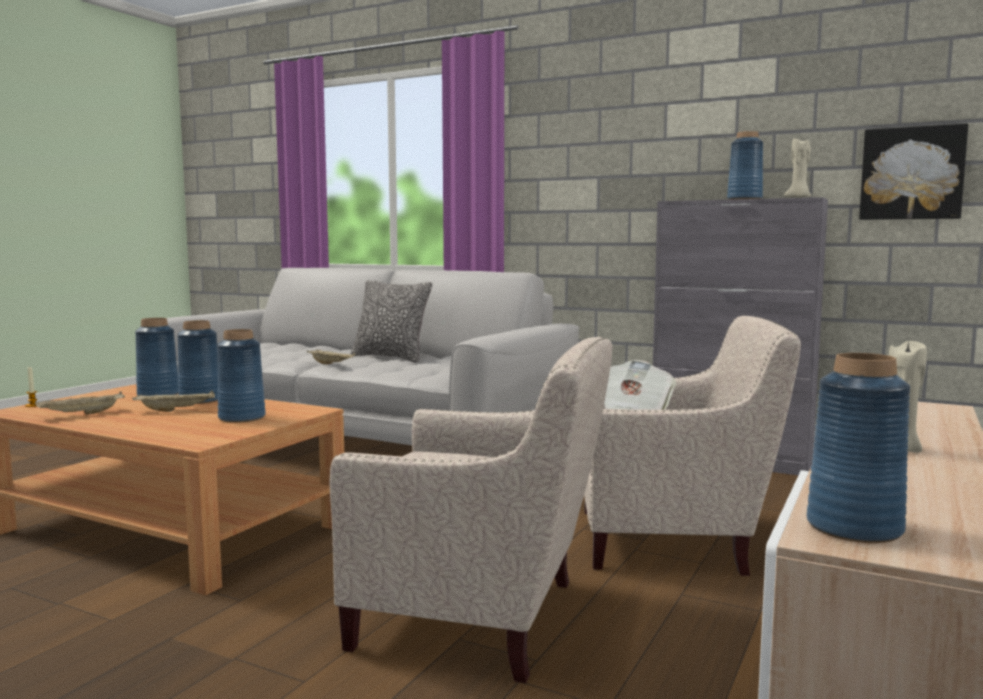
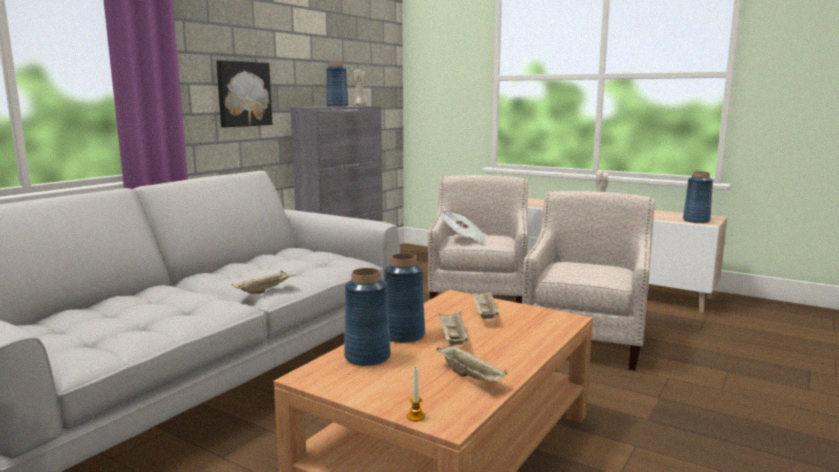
camera: 85 degrees left, 5 degrees up
blue vase [217,329,266,423] -> beige tray [471,291,499,319]
pillow [351,280,432,362] -> none
picture [859,124,968,220] -> picture moved to [216,60,272,127]

